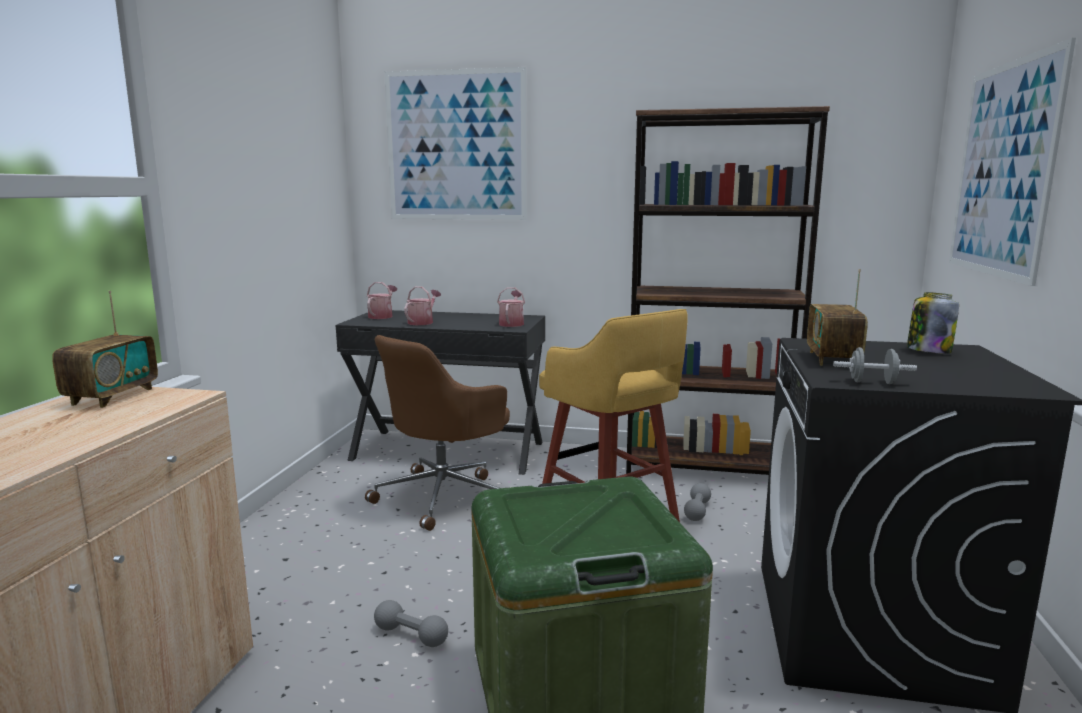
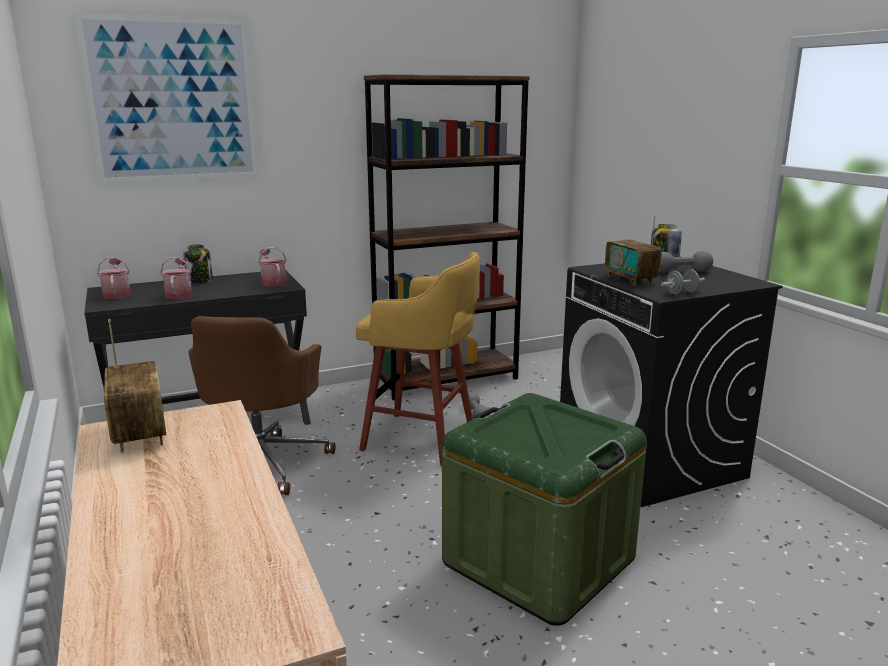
camera: 35 degrees left, 5 degrees up
grey dumbbell [374,600,448,647] -> grey dumbbell moved to [660,251,713,273]
picture [949,38,1076,286] -> none
none -> jar [183,244,213,284]

